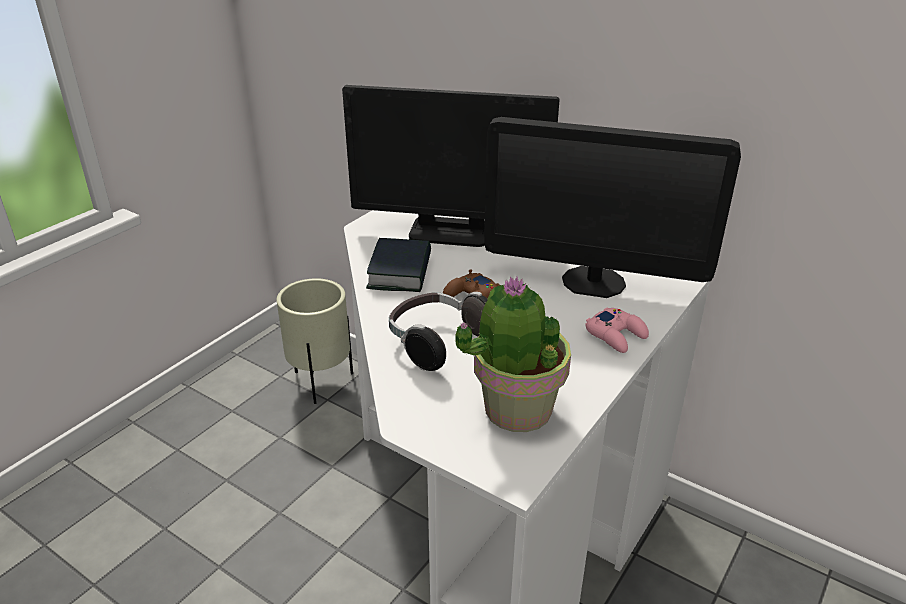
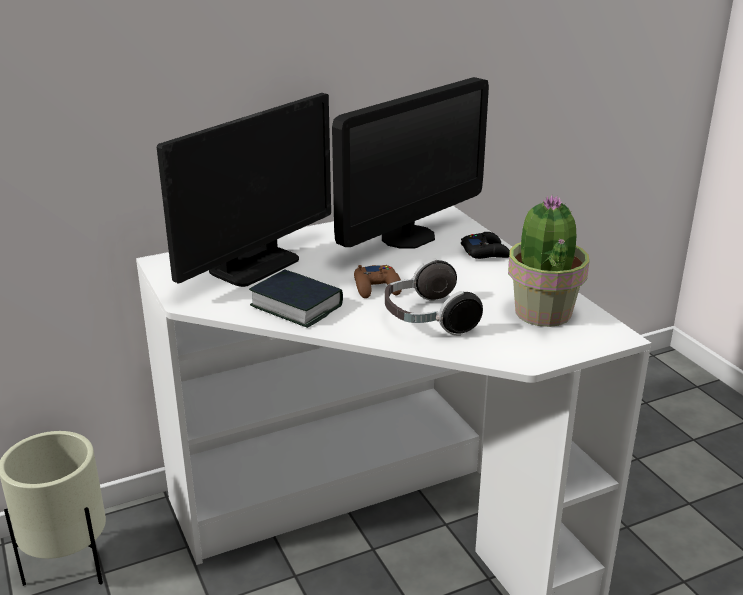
camera: 60 degrees left, 5 degrees down
pink game controller [585,307,649,353] -> black game controller [461,232,510,259]

